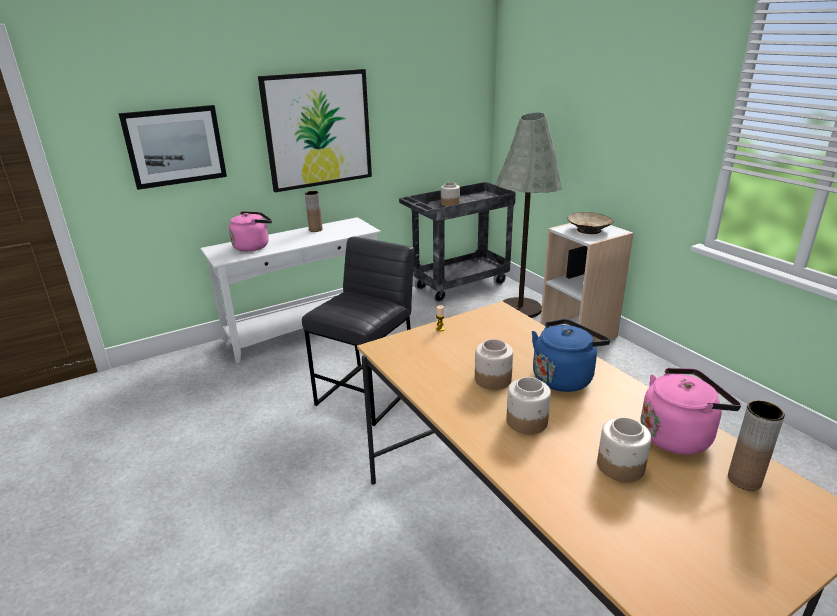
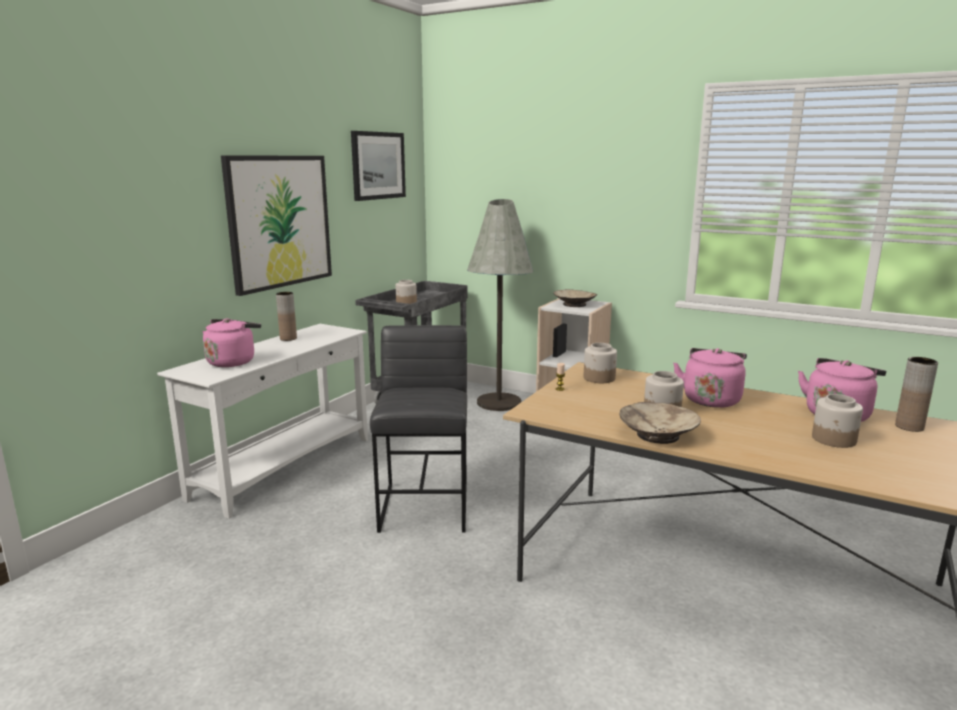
camera: 30 degrees left, 10 degrees down
picture [119,105,227,190] -> picture moved to [351,131,406,201]
jar [506,377,551,434] -> jar moved to [584,343,617,383]
blue kettle [532,319,610,392] -> pink kettle [673,348,747,408]
none -> beige bowl [619,402,701,444]

